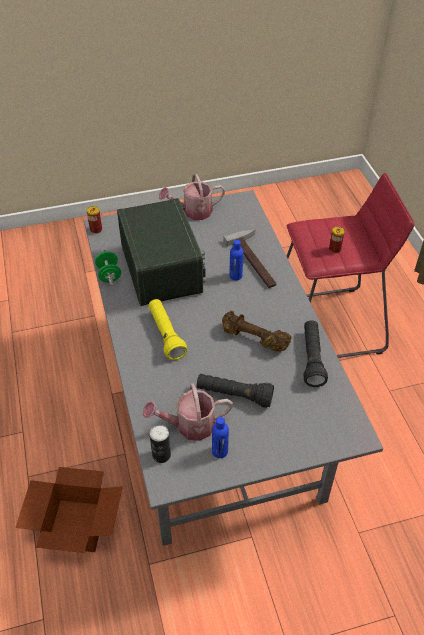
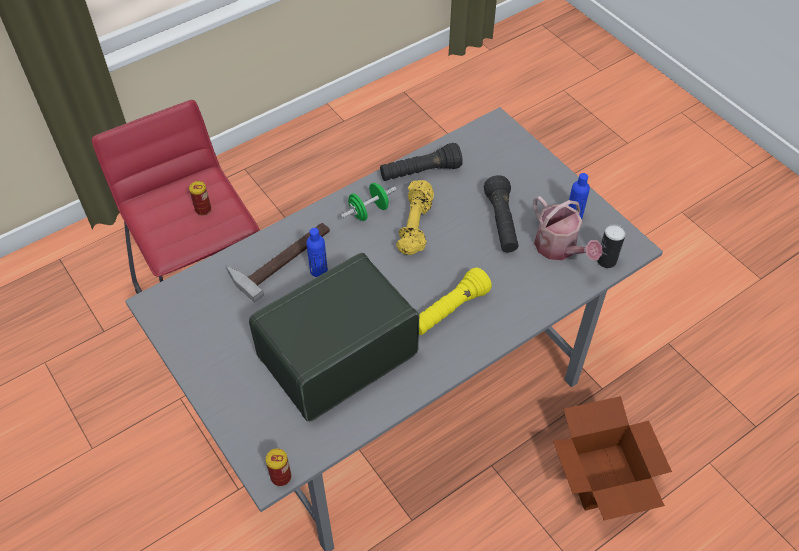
camera: 110 degrees left, 5 degrees up
green dumbbell [95,250,121,286] -> green dumbbell moved to [341,183,396,221]
watering can [159,174,225,220] -> none
brown dumbbell [222,311,291,352] -> yellow dumbbell [396,180,434,255]

